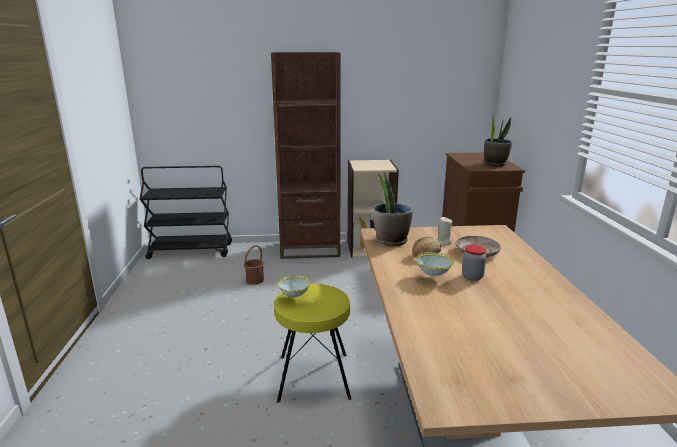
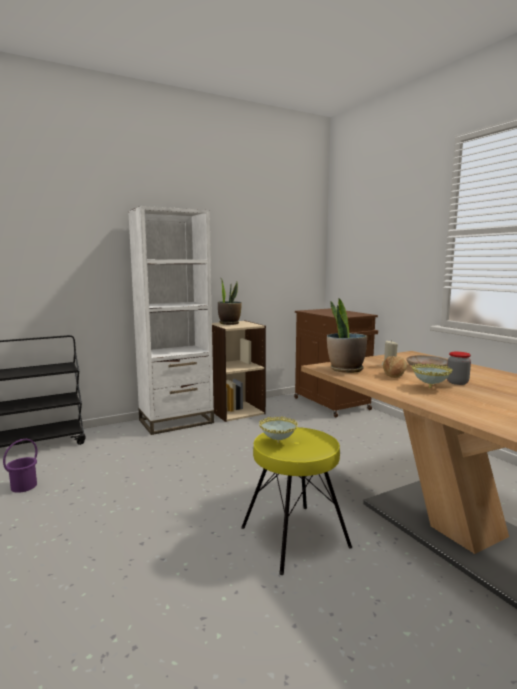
camera: 25 degrees left, 10 degrees down
brown bucket [244,246,264,285] -> none
brown bookcase [271,52,341,259] -> white bookcase [128,206,214,435]
potted plant [484,113,512,166] -> potted plant moved to [218,279,242,325]
none -> purple bucket [3,439,38,493]

